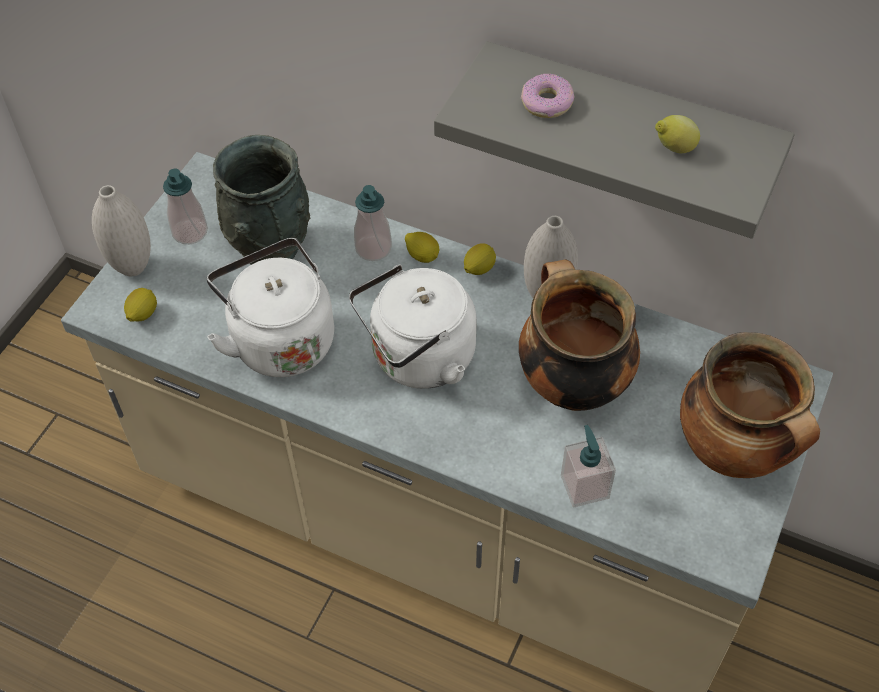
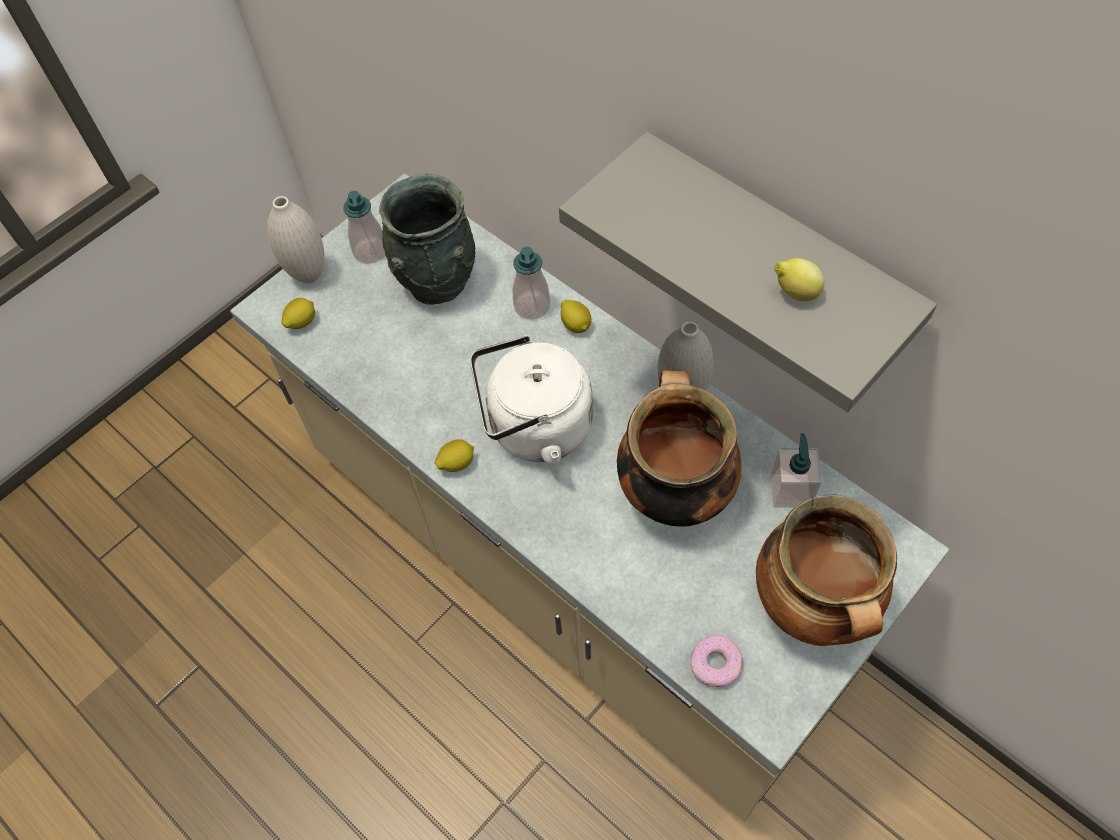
camera: 20 degrees right, 5 degrees up
white kettle [207,238,334,377] -> none
lemon [464,243,496,275] -> lemon moved to [434,439,474,472]
donut [521,74,574,118] -> donut moved to [690,635,743,688]
soap dispenser [561,425,616,508] -> soap dispenser moved to [771,433,821,508]

